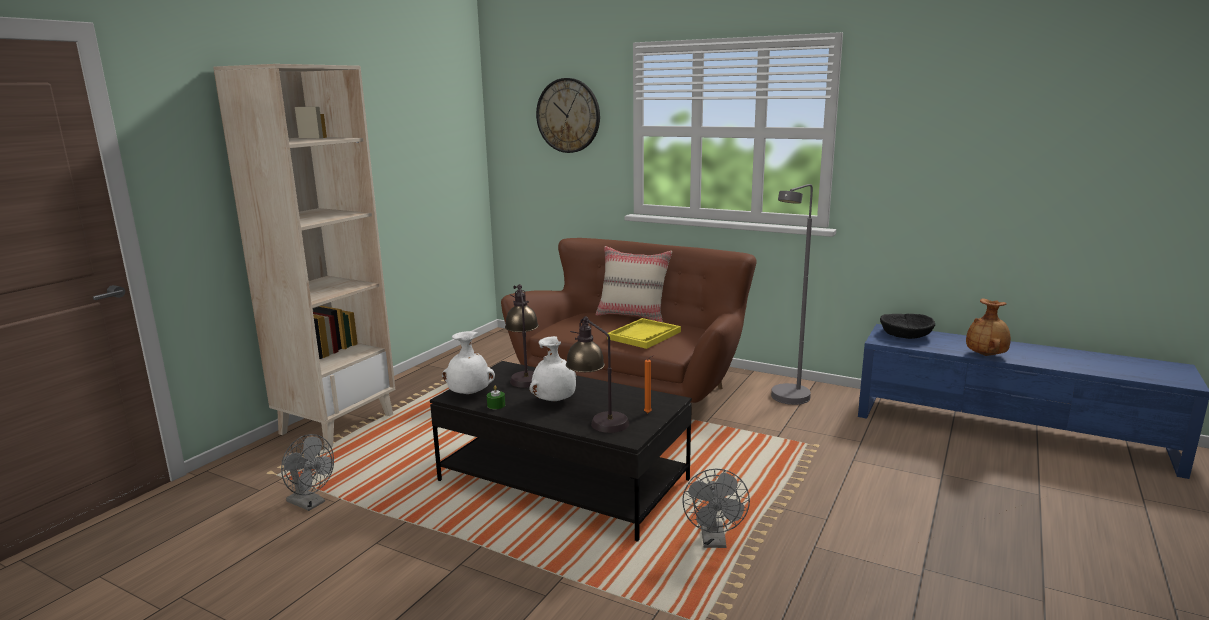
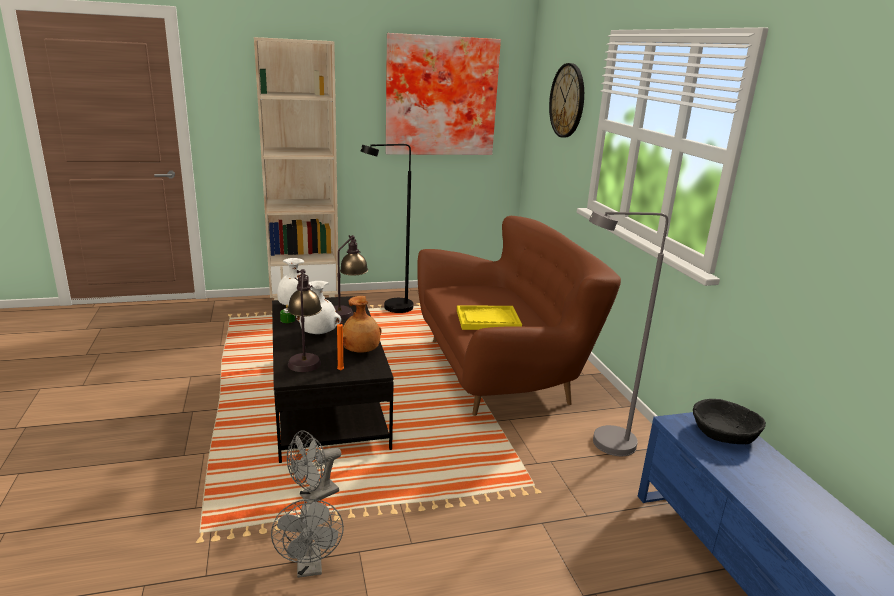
camera: 45 degrees right, 5 degrees up
grey fan [281,434,334,511] -> grey fan moved to [271,499,344,578]
beige pillow [596,246,672,322] -> none
brown vase [966,298,1011,356] -> brown vase moved to [343,296,382,353]
none -> black floor lamp [361,144,413,313]
none -> picture [386,33,501,155]

